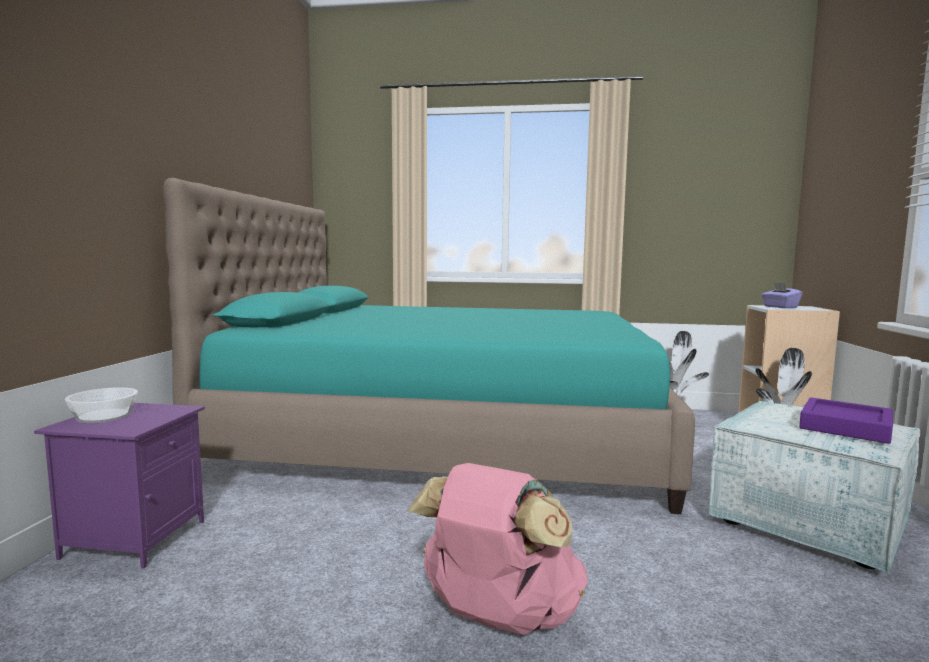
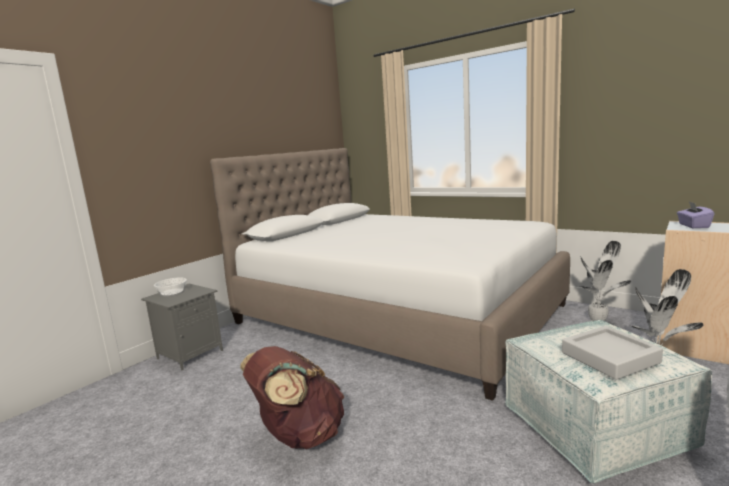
camera: 30 degrees right, 5 degrees up
purple nightstand [34,403,205,569] -> grey nightstand [141,284,223,370]
turquoise bed [163,178,695,514] -> white bed [210,148,570,401]
pink backpack [408,463,588,635] -> brown backpack [240,346,345,449]
purple tray [799,397,893,444] -> grey tray [562,326,663,380]

